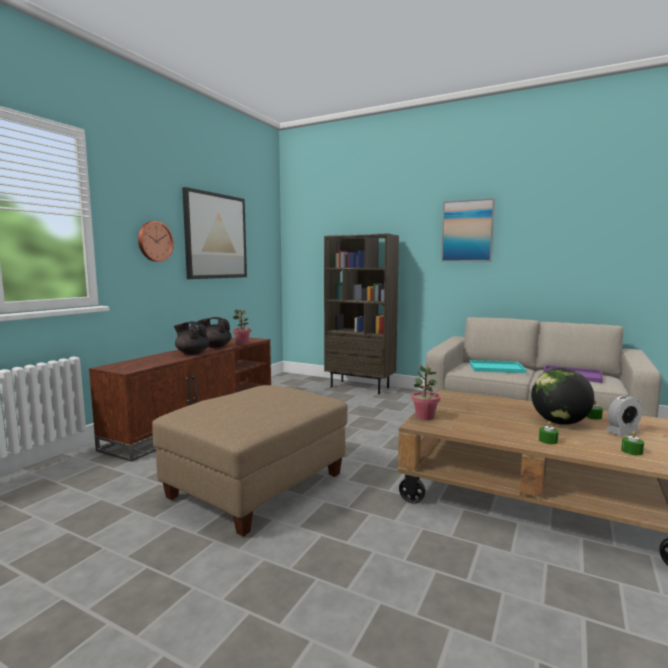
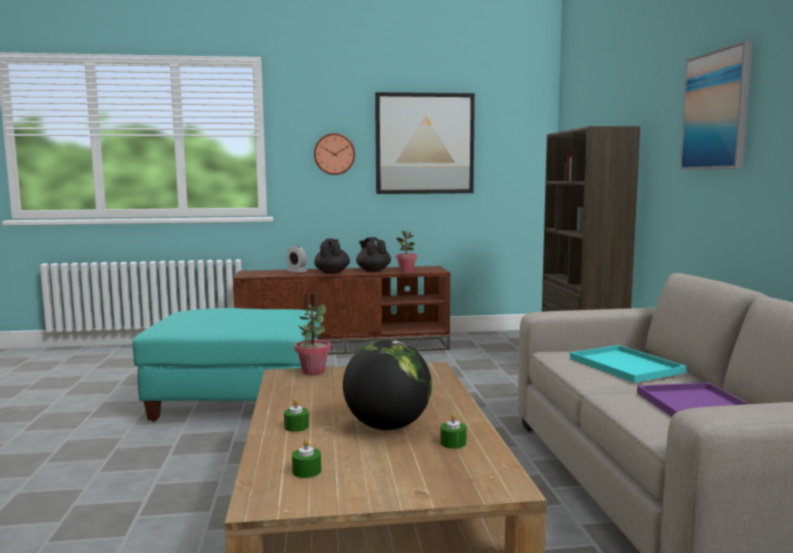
camera: 55 degrees right, 0 degrees up
beige ottoman [152,385,348,536] -> turquoise ottoman [132,308,320,422]
alarm clock [606,396,642,436] -> alarm clock moved to [286,246,307,273]

